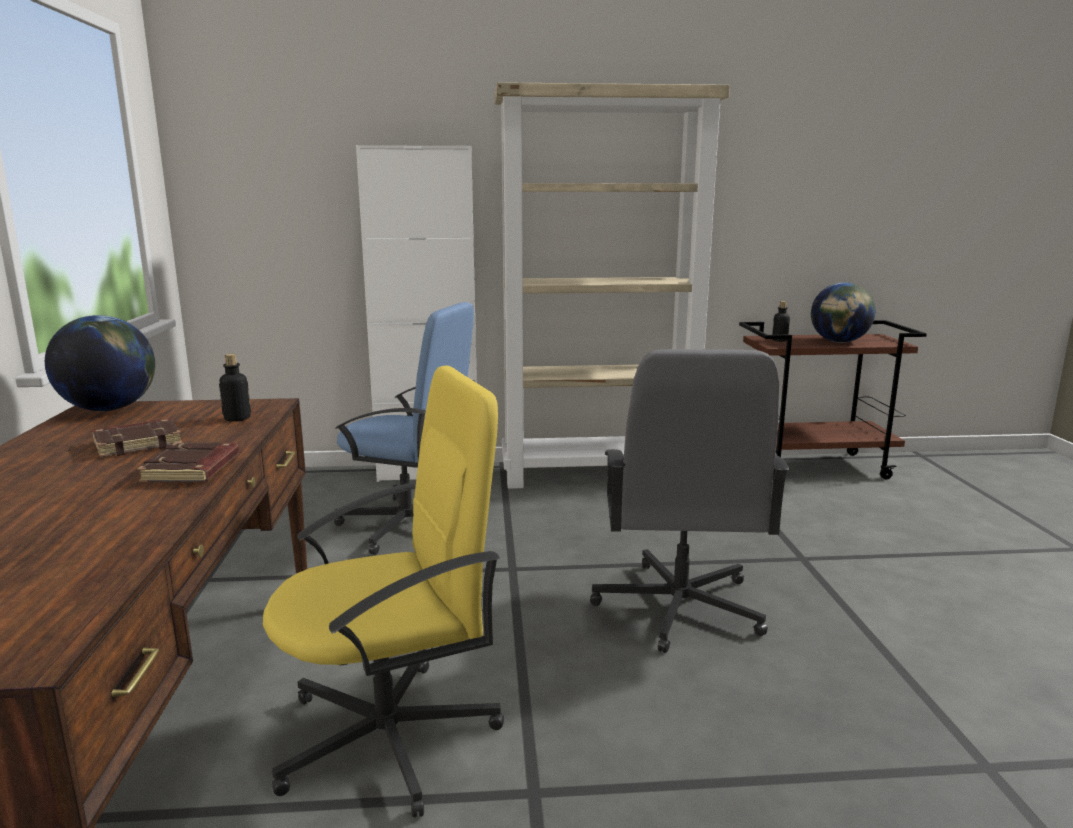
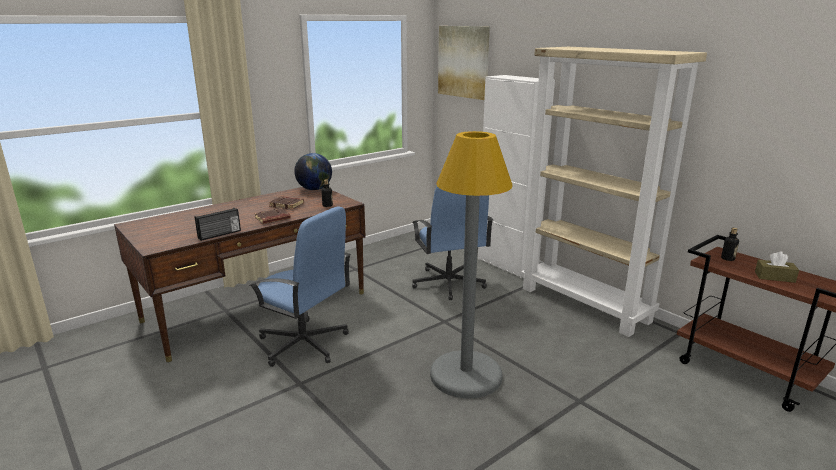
camera: 55 degrees right, 5 degrees up
yellow office chair [263,366,504,817] -> blue office chair [249,206,351,367]
grey office chair [590,349,790,653] -> grey floor lamp [430,131,513,399]
globe [811,282,875,343] -> brown tissue box [755,251,799,283]
none -> radio [195,208,241,241]
none -> picture [438,26,490,100]

